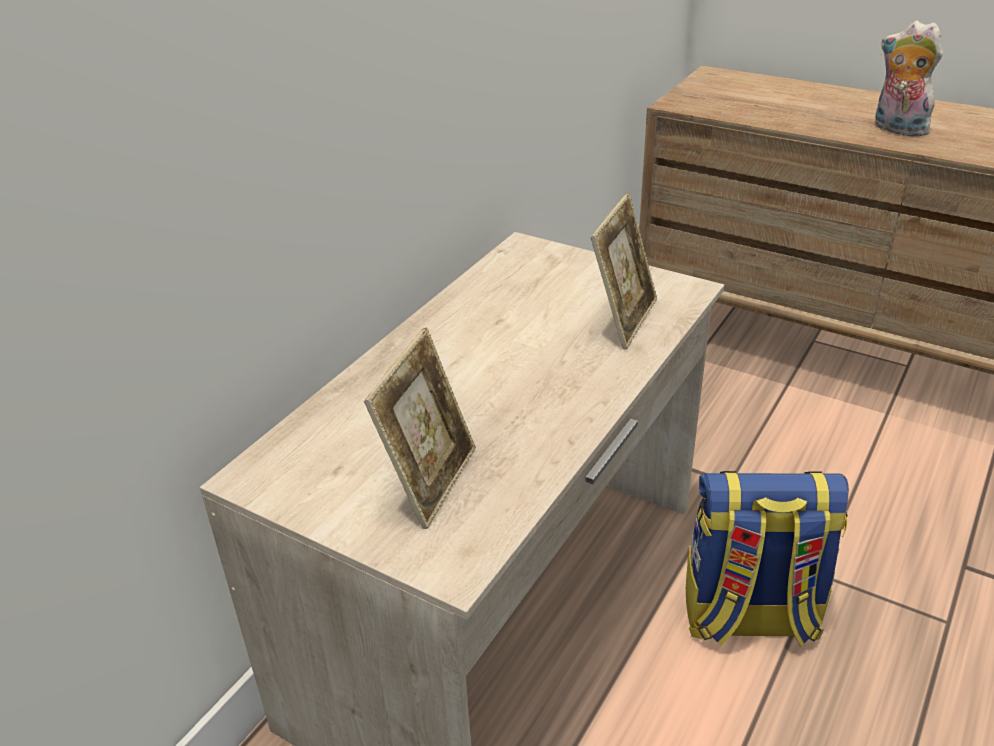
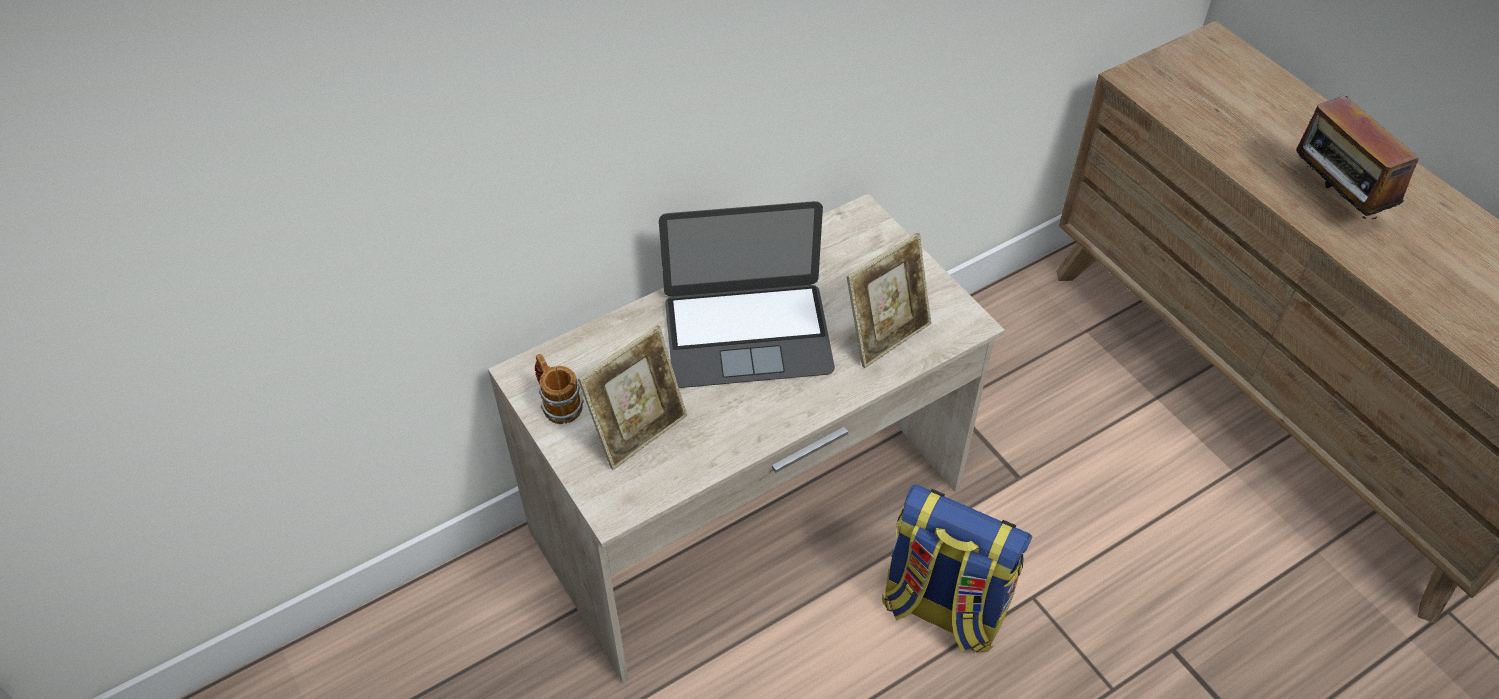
camera: 25 degrees right, 15 degrees up
plush toy [875,21,943,137] -> radio [1296,95,1419,222]
none -> mug [535,354,584,424]
none -> laptop [659,201,835,388]

